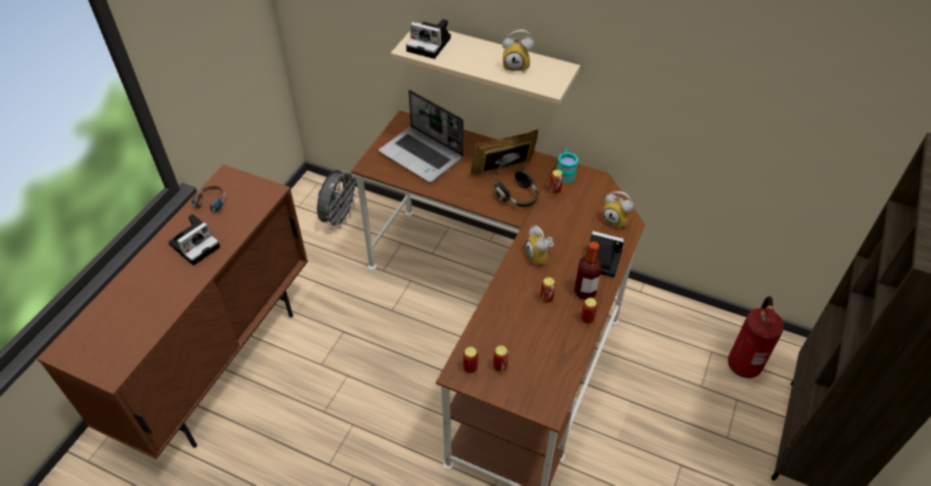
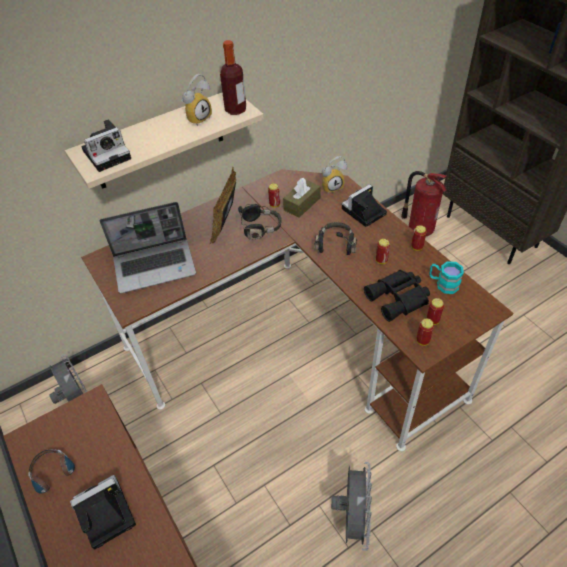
camera: 55 degrees left, 0 degrees up
camera [169,214,220,266] -> camera turned 105 degrees counterclockwise [70,475,136,550]
alarm clock [525,225,554,265] -> black headphones [314,222,357,255]
turquoise mug [557,149,578,183] -> turquoise mug moved to [429,261,464,294]
bottle [574,241,602,300] -> bottle moved to [220,40,246,115]
none -> brown tissue box [283,178,321,218]
none -> grey fan [331,462,372,551]
none -> black binoculars [364,270,430,322]

